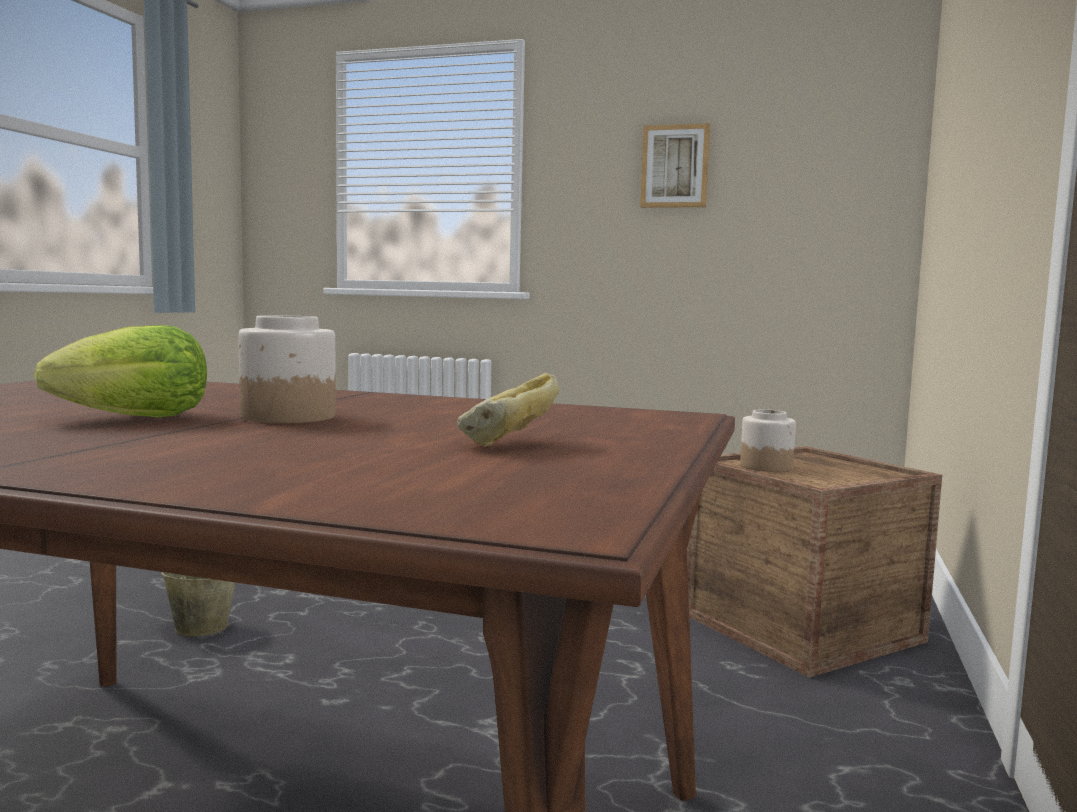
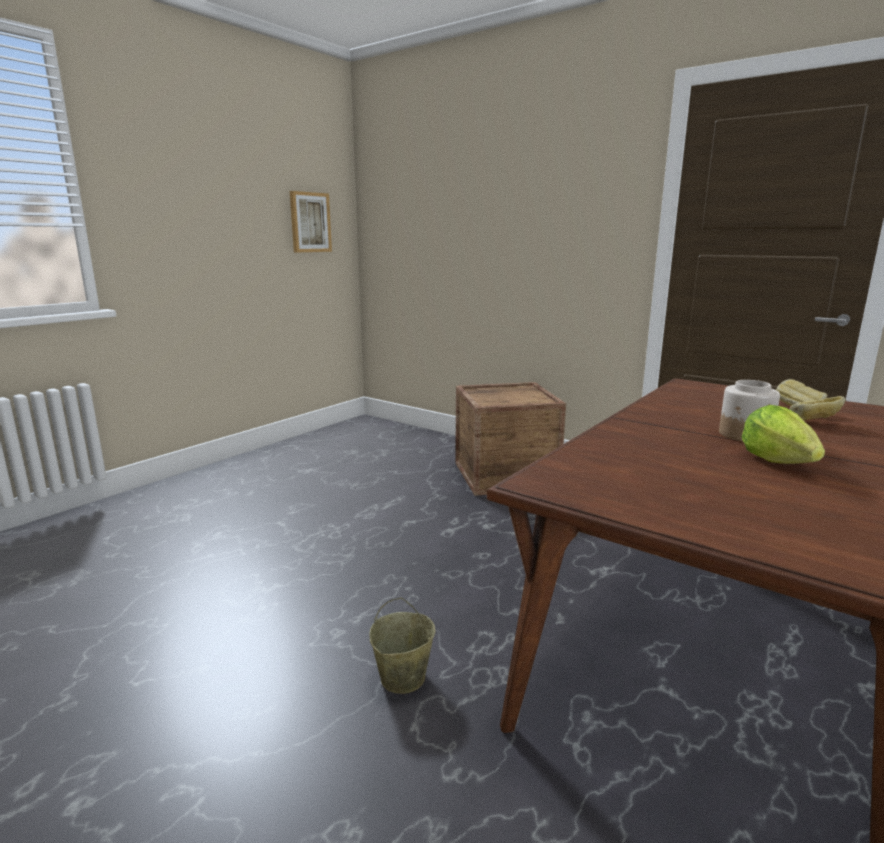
camera: 70 degrees left, 10 degrees up
picture [640,123,710,208] -> picture moved to [290,191,332,252]
jar [740,409,796,472] -> none
none -> bread [790,396,846,421]

